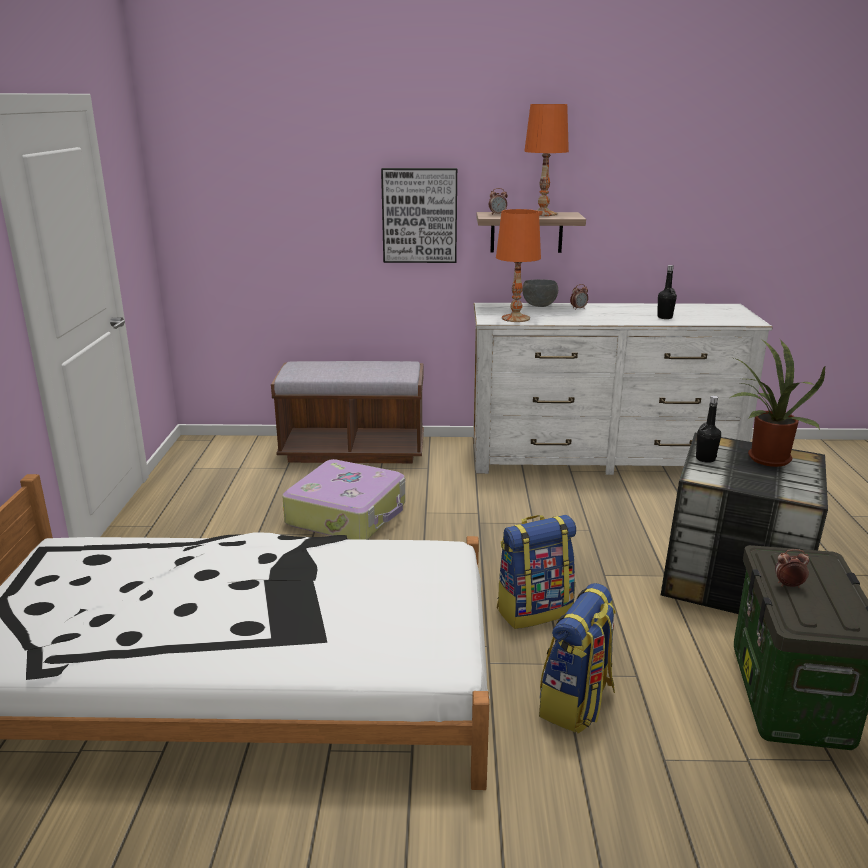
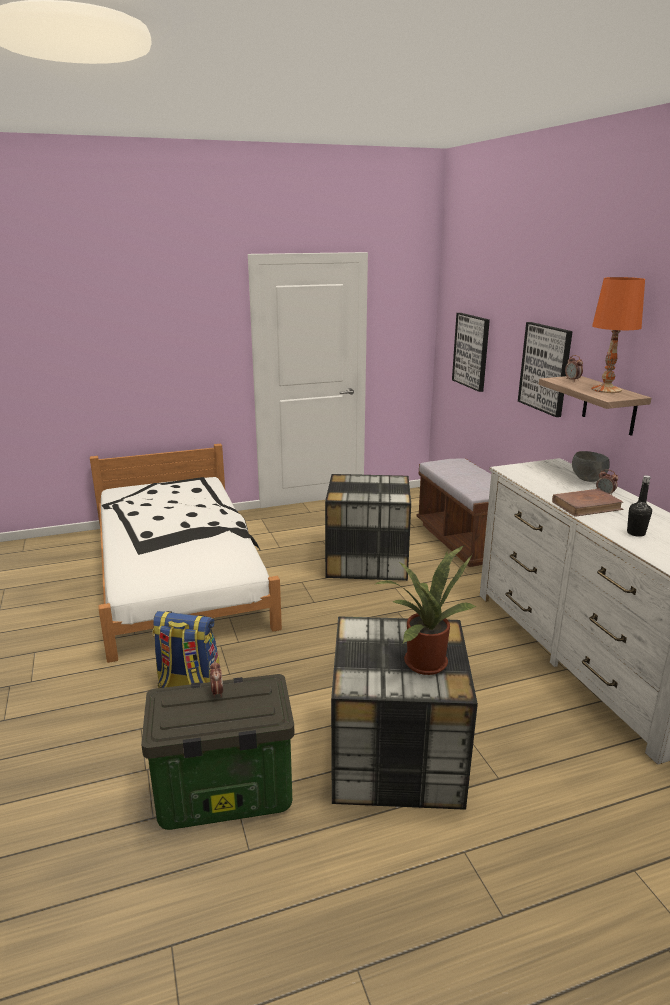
camera: 70 degrees right, 0 degrees up
suitcase [282,459,405,540] -> storage box [325,474,411,581]
orange table lamp [496,209,541,322] -> none
backpack [497,515,576,629] -> none
black bottle [696,396,721,463] -> none
none -> picture [452,313,490,392]
none -> brown book [552,489,624,517]

